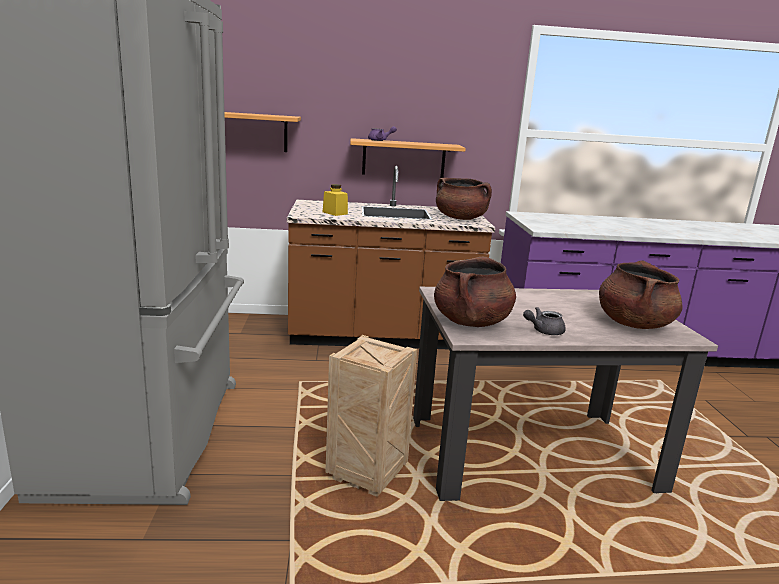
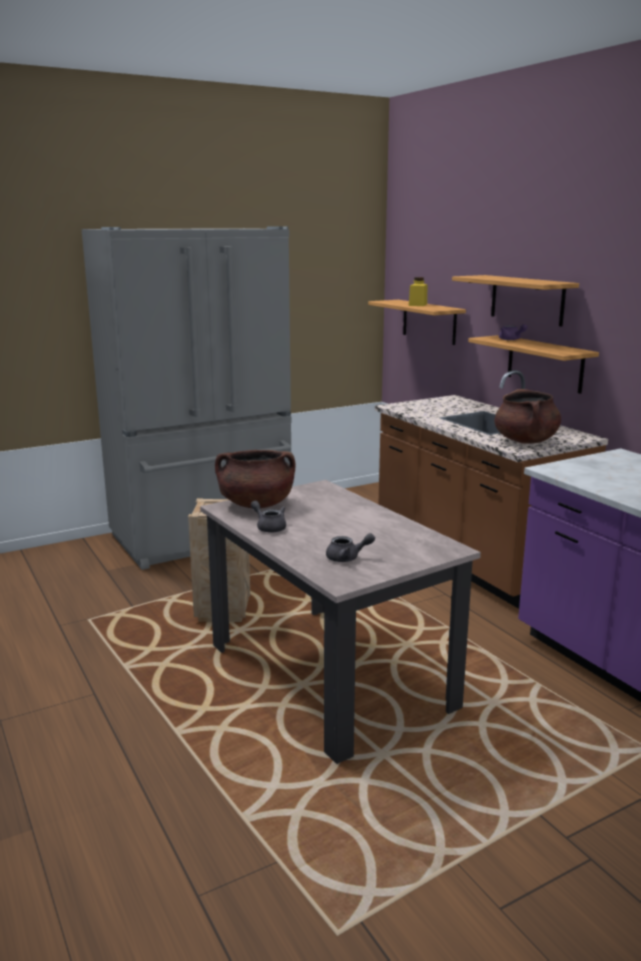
camera: 65 degrees right, 0 degrees up
yellow jar [323,184,348,216] -> yellow jar moved to [409,277,427,306]
brown cooking pot [599,261,682,329] -> grey teapot [326,533,375,562]
none -> shelf [452,275,579,327]

